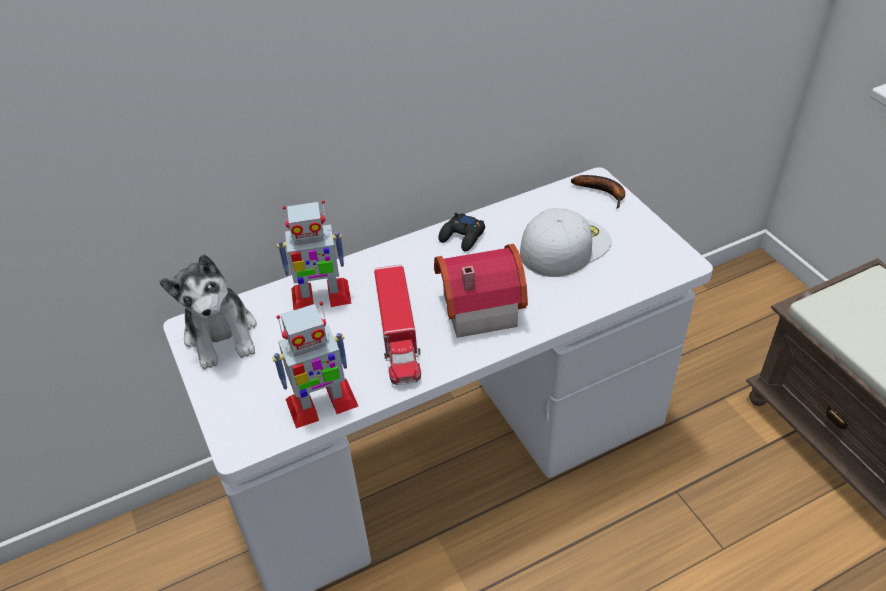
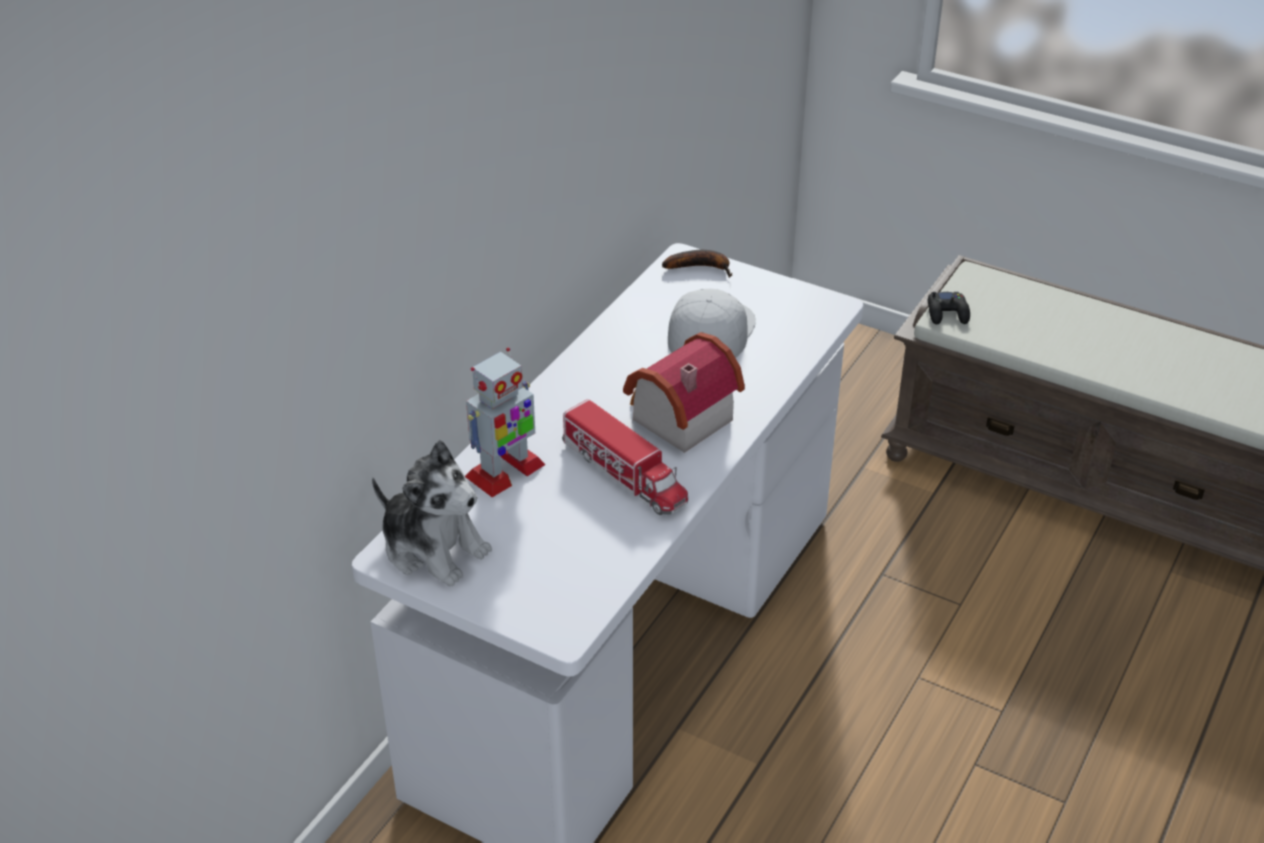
camera: 35 degrees left, 5 degrees down
toy robot [272,302,359,428] -> none
black game controller [438,213,485,251] -> black game controller moved to [928,292,970,325]

